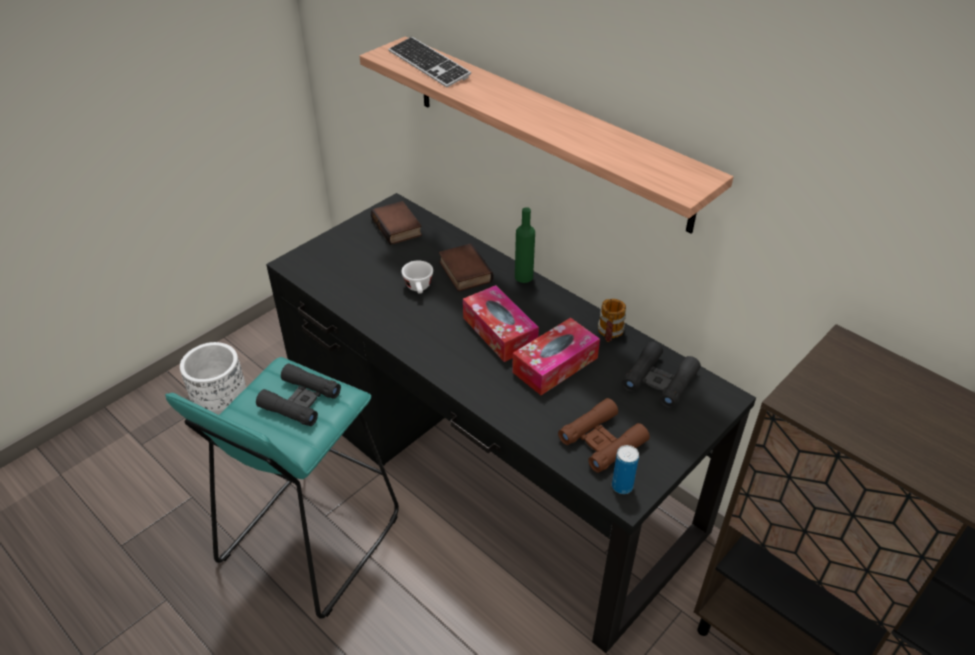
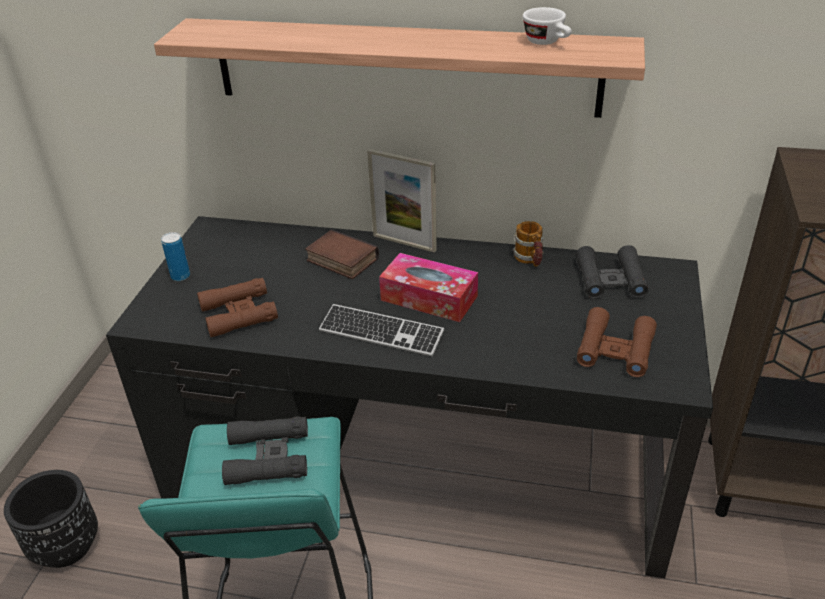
camera: 30 degrees left, 5 degrees down
white planter [180,342,246,415] -> black planter [4,470,98,568]
book [371,201,422,245] -> none
keyboard [388,37,471,87] -> keyboard moved to [319,304,444,356]
white cup [401,260,433,294] -> white cup moved to [523,7,572,45]
tissue box [512,318,600,395] -> none
green bottle [515,207,535,283] -> picture frame [367,149,437,253]
can [612,445,639,494] -> can moved to [161,232,190,281]
none -> brown binoculars [197,278,278,337]

